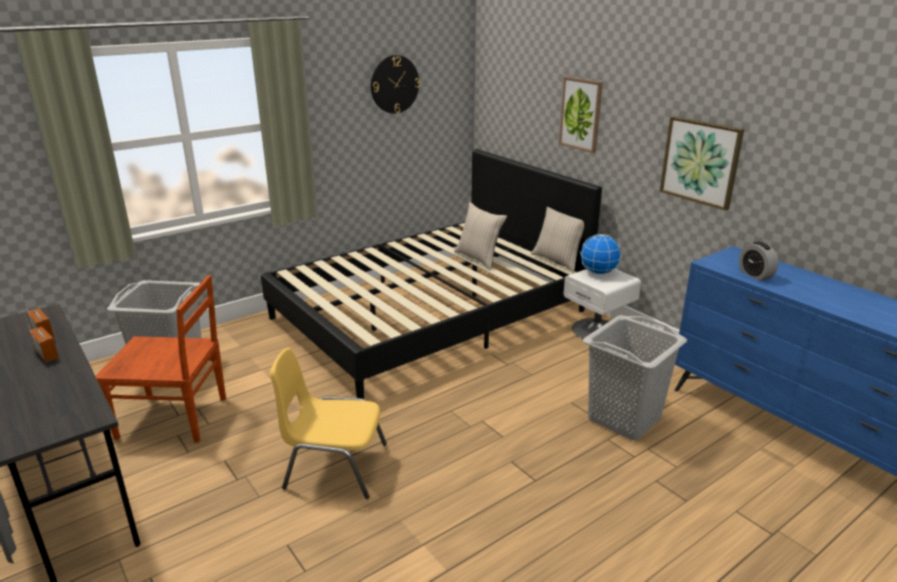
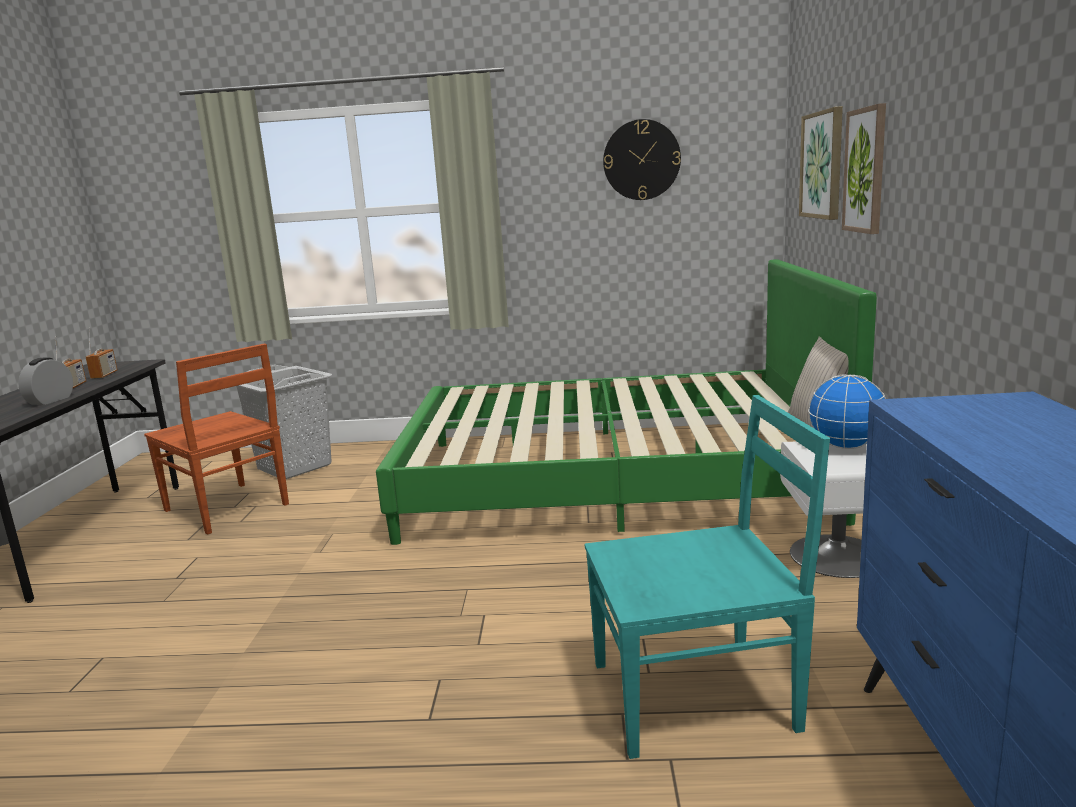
camera: 40 degrees right, 10 degrees down
black bed [261,149,602,399] -> green bed [376,259,877,545]
yellow chair [270,348,387,499] -> none
beige pillow [454,202,507,270] -> none
grey laundry basket [583,315,687,440] -> turquoise chair [585,395,830,759]
picture [660,116,744,211] -> picture moved to [799,106,843,220]
alarm clock [739,242,778,281] -> alarm clock moved to [18,358,73,405]

